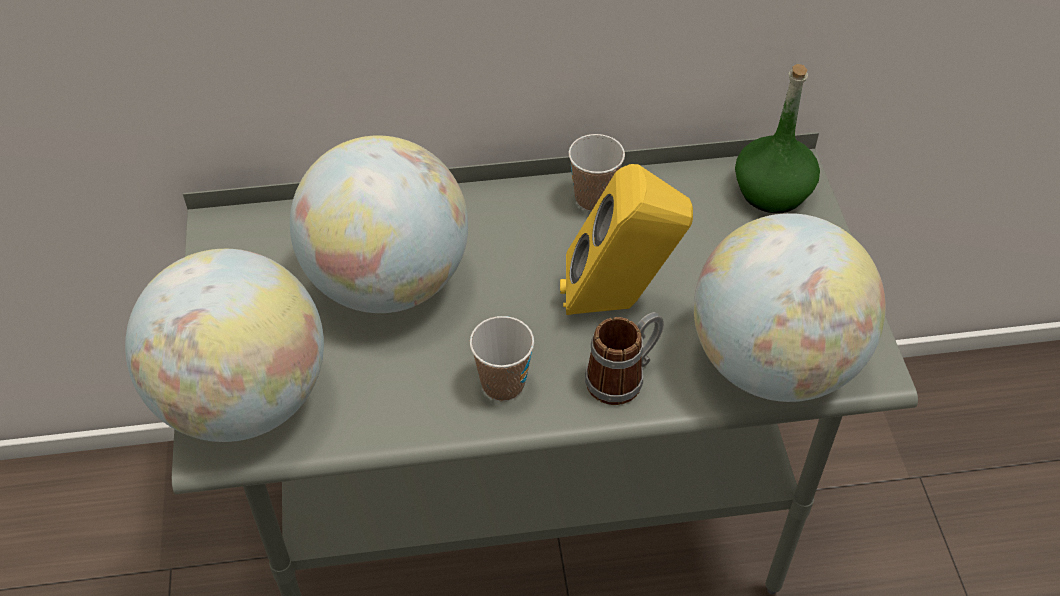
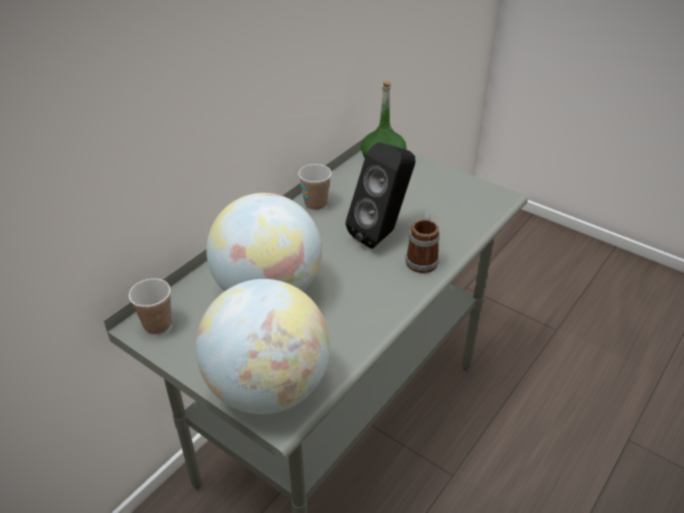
camera: 45 degrees left, 10 degrees down
cup [470,316,534,401] -> cup moved to [129,279,172,335]
yellow speaker [560,164,693,315] -> black speaker [346,142,416,249]
globe [694,213,886,402] -> none

